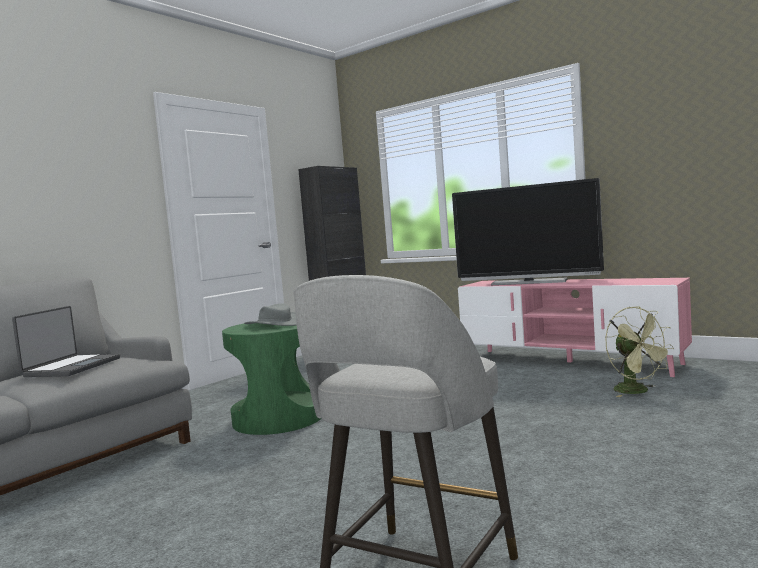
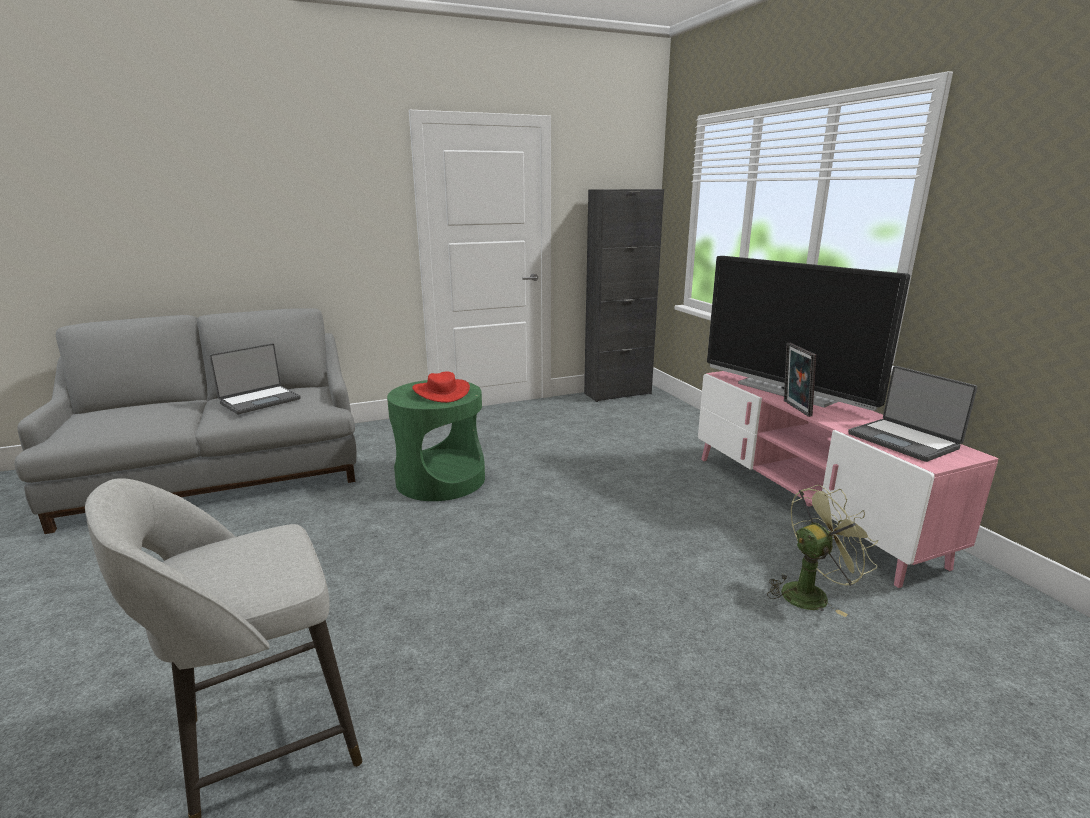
camera: 30 degrees right, 15 degrees up
grey hat [244,303,297,326] -> red hat [412,372,470,403]
green fan [605,306,674,397] -> green fan turned 120 degrees counterclockwise [767,485,878,617]
none -> picture frame [784,343,816,417]
none -> laptop [848,366,977,462]

